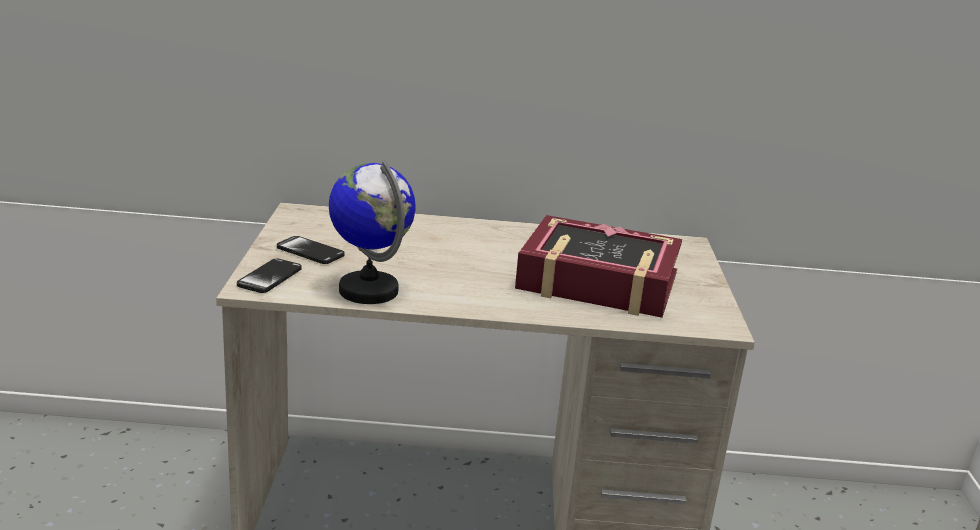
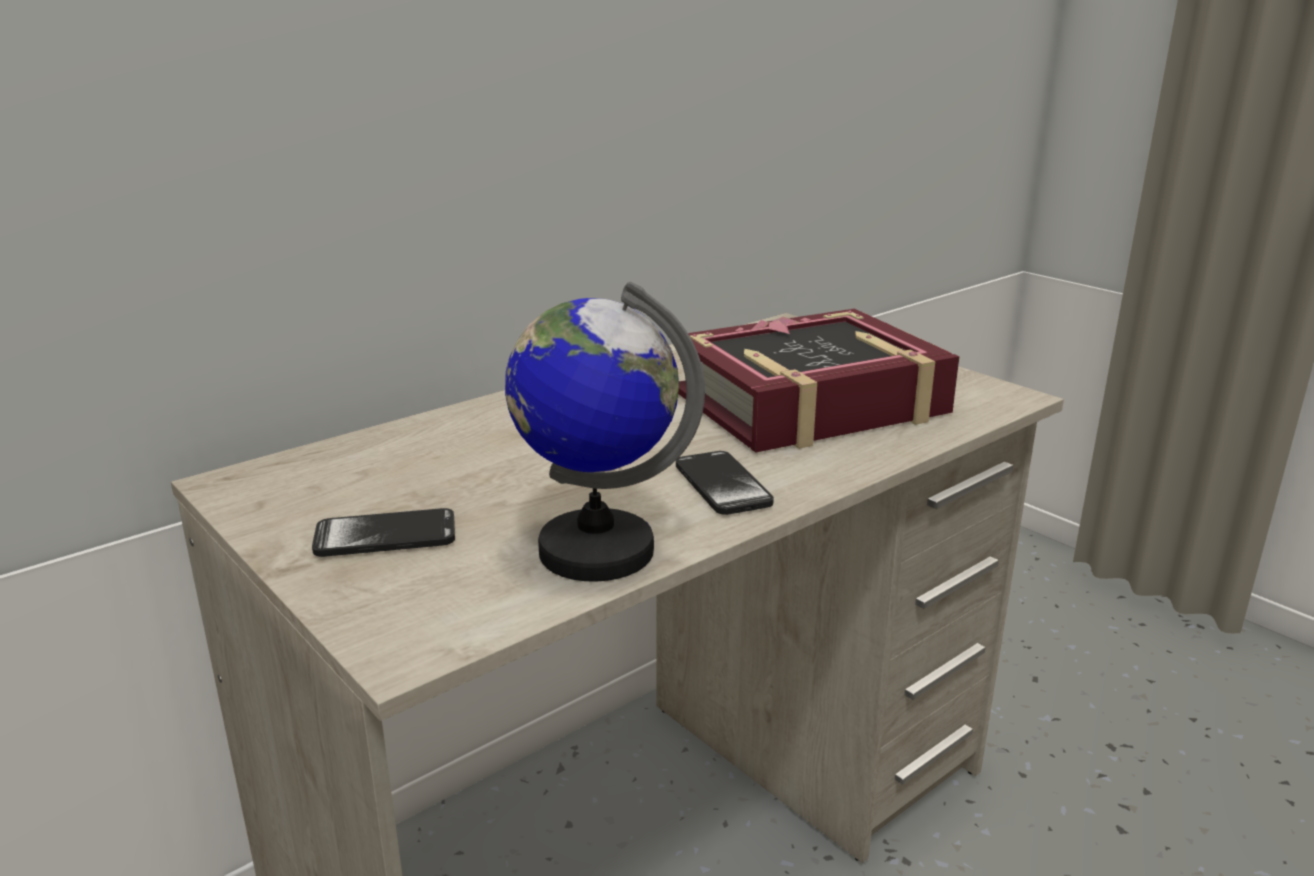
camera: 40 degrees left, 0 degrees up
phone [237,259,302,293] -> phone moved to [676,451,774,515]

